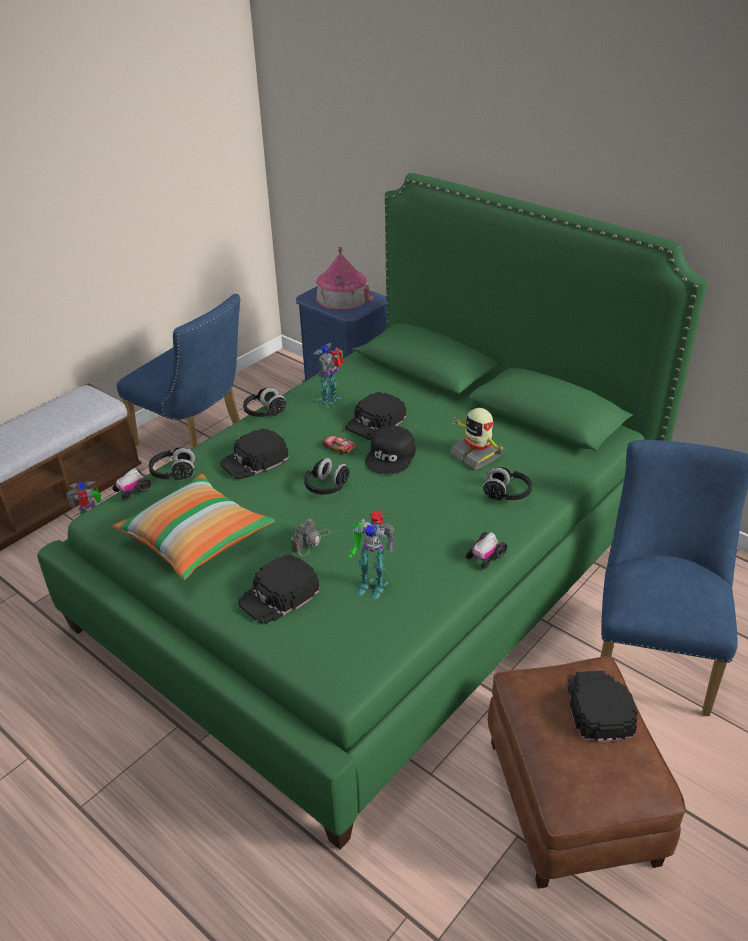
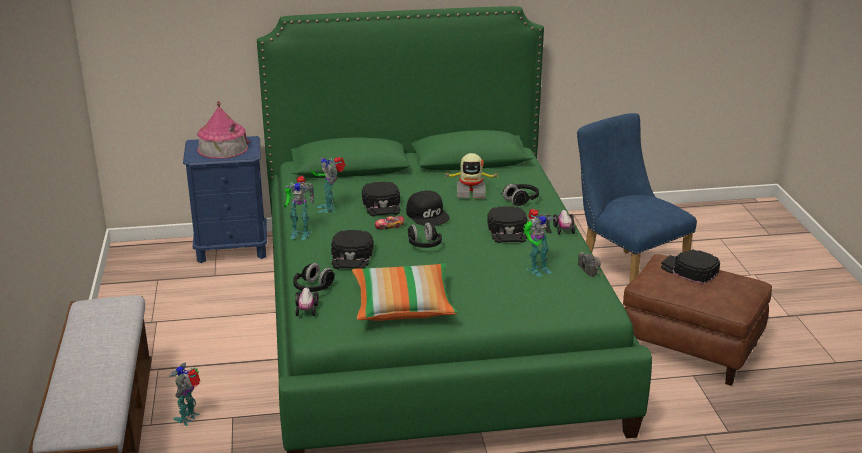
camera: 50 degrees left, 10 degrees down
blue chair [117,294,241,448] -> none
black cap [238,555,319,624] -> black cap moved to [487,206,527,243]
black headphones [243,387,288,417] -> toy robot [284,175,314,240]
camera [291,518,330,556] -> camera moved to [578,252,602,277]

